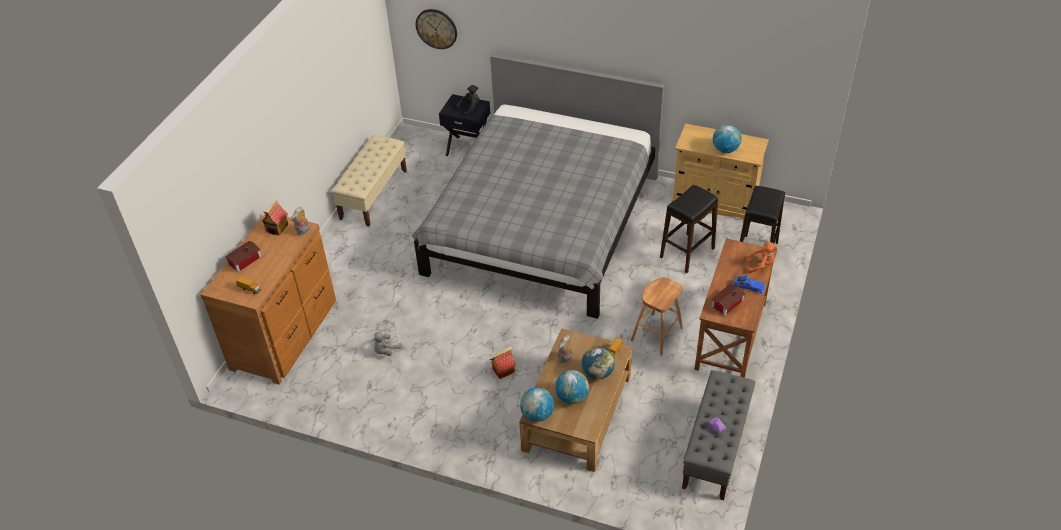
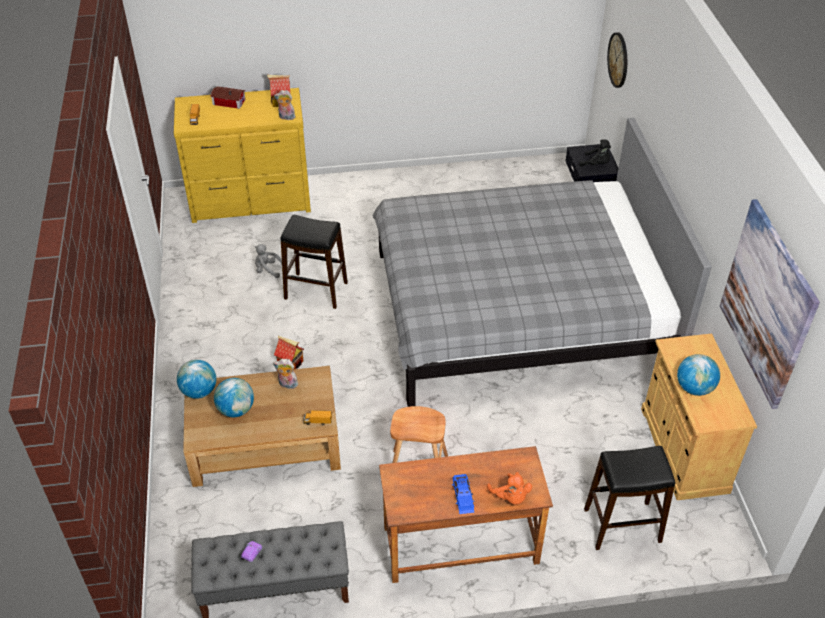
camera: 60 degrees right, 0 degrees up
brown dresser [200,214,336,385] -> yellow dresser [174,88,311,223]
beige bench [331,135,407,227] -> none
globe [582,346,615,380] -> none
black stool [660,185,718,273] -> black stool moved to [280,215,348,309]
toy house [711,284,746,316] -> none
none -> picture [720,199,820,409]

